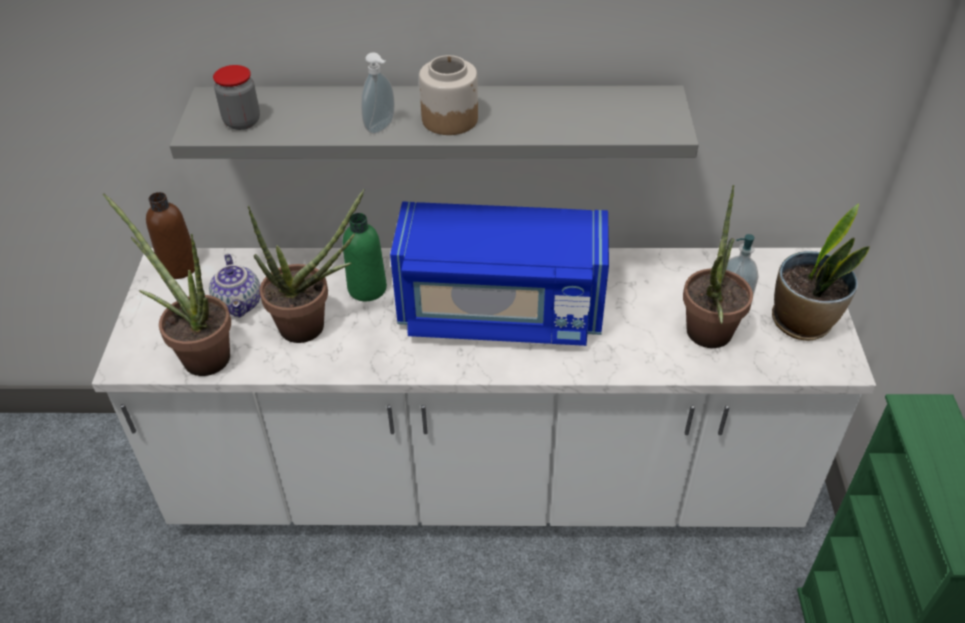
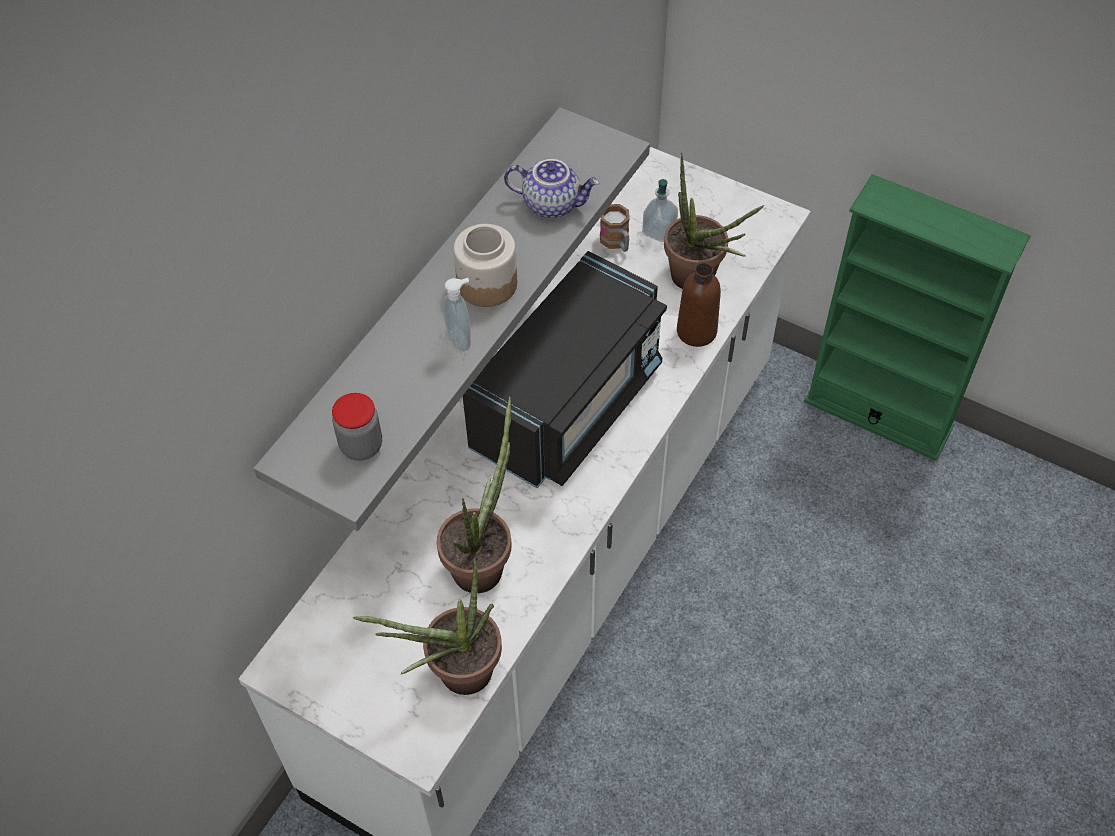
camera: 60 degrees left, 10 degrees up
brown bottle [146,192,195,279] -> brown bottle moved to [677,263,721,347]
teapot [209,254,261,317] -> teapot moved to [504,159,599,218]
green bottle [343,213,387,301] -> none
blue microwave [390,202,609,346] -> black microwave [463,251,667,488]
potted plant [772,204,870,341] -> none
none -> mug [600,204,630,252]

